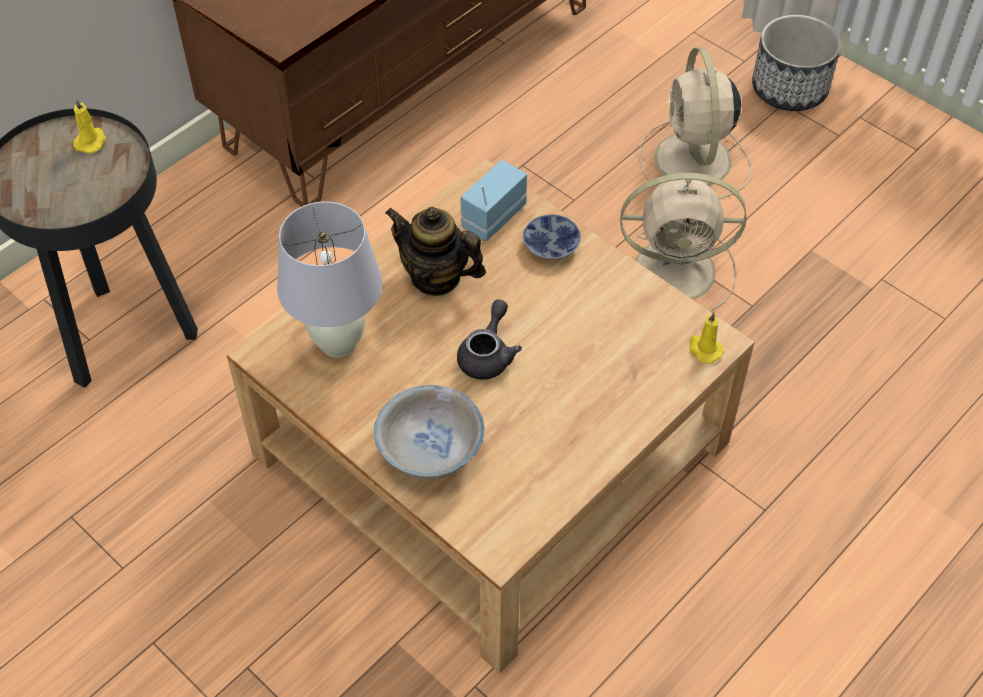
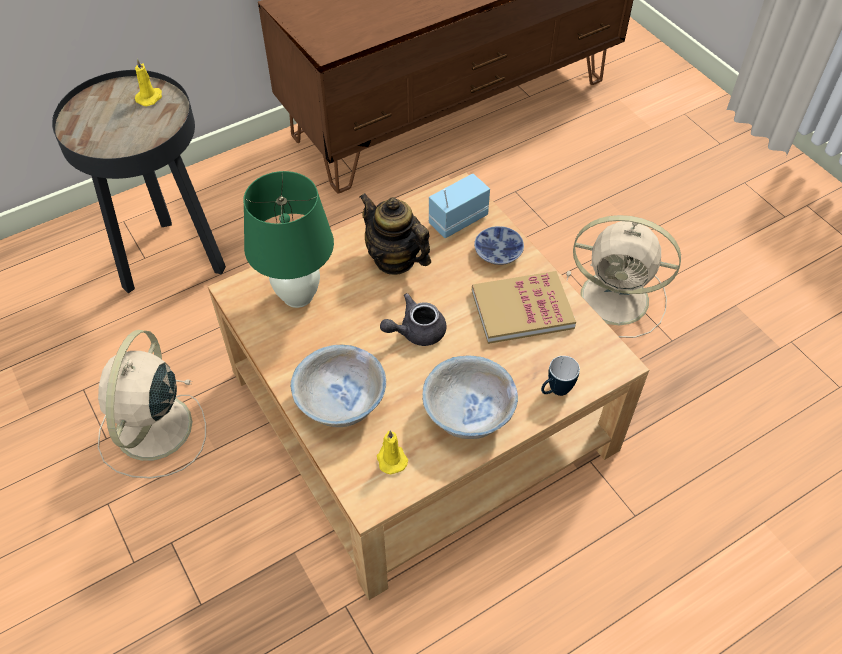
camera: 15 degrees right, 0 degrees up
white table lamp [277,201,382,358] -> green table lamp [243,171,334,308]
grey teapot [457,299,522,380] -> grey teapot turned 150 degrees counterclockwise [380,293,447,346]
beige fan [639,47,752,199] -> beige fan moved to [98,330,206,479]
yellow candle [689,312,724,363] -> yellow candle moved to [377,430,408,474]
planter [752,15,841,111] -> none
none -> white bowl [422,355,518,439]
none -> book [472,271,576,344]
none -> mug [541,356,580,396]

